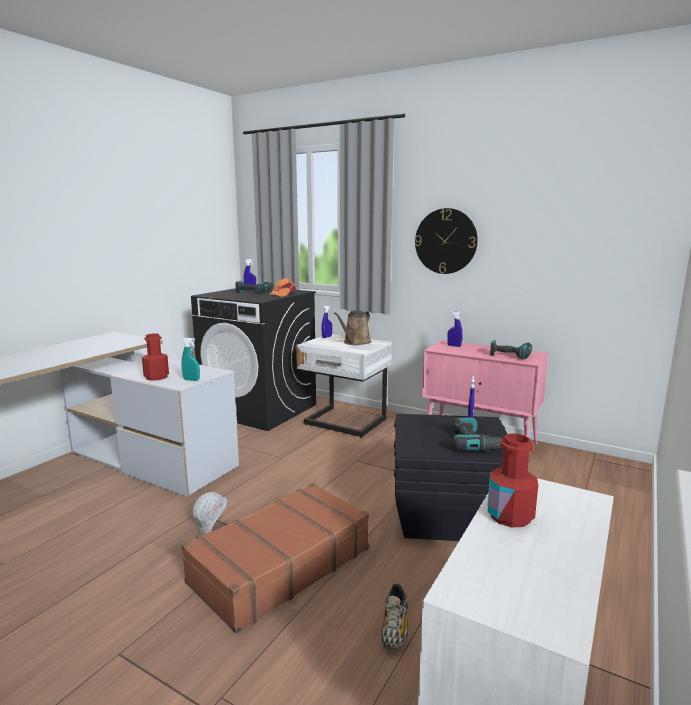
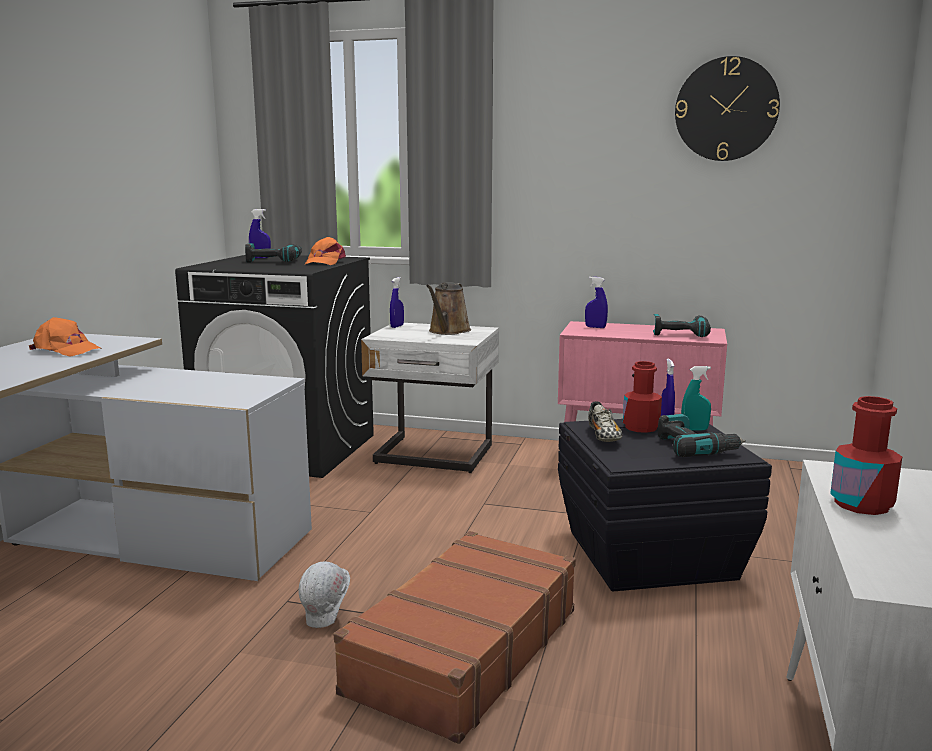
camera: 15 degrees left, 0 degrees up
red bottle [142,333,169,381] -> red bottle moved to [623,361,662,433]
turquoise spray bottle [181,338,200,381] -> turquoise spray bottle moved to [681,366,711,431]
shoe [381,584,408,649] -> shoe moved to [588,401,622,442]
wall clock [415,208,478,274] -> wall clock moved to [675,56,780,161]
none -> orange cap [29,317,102,357]

